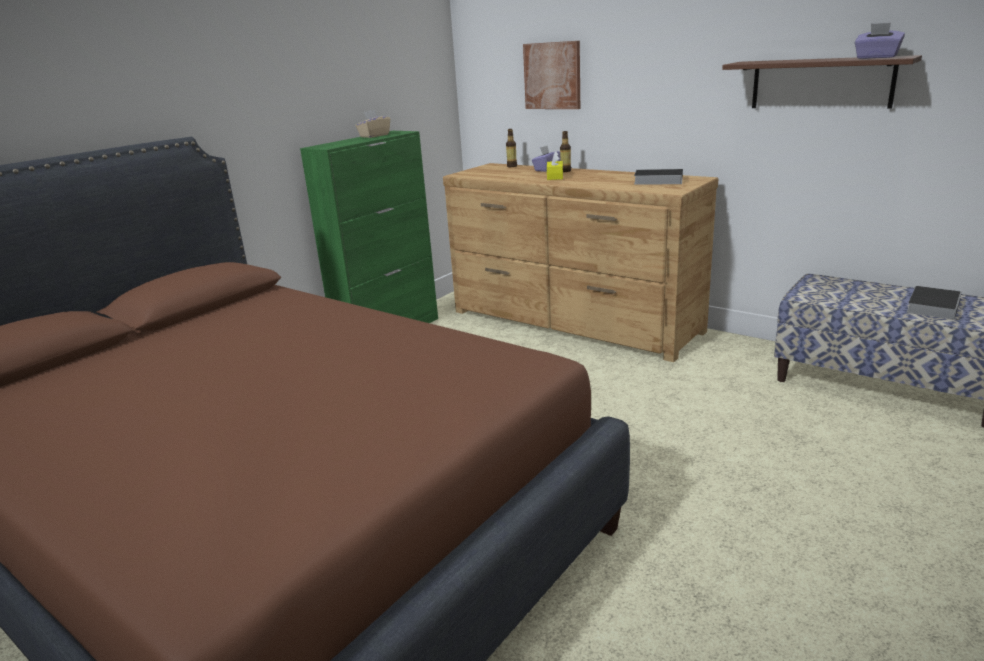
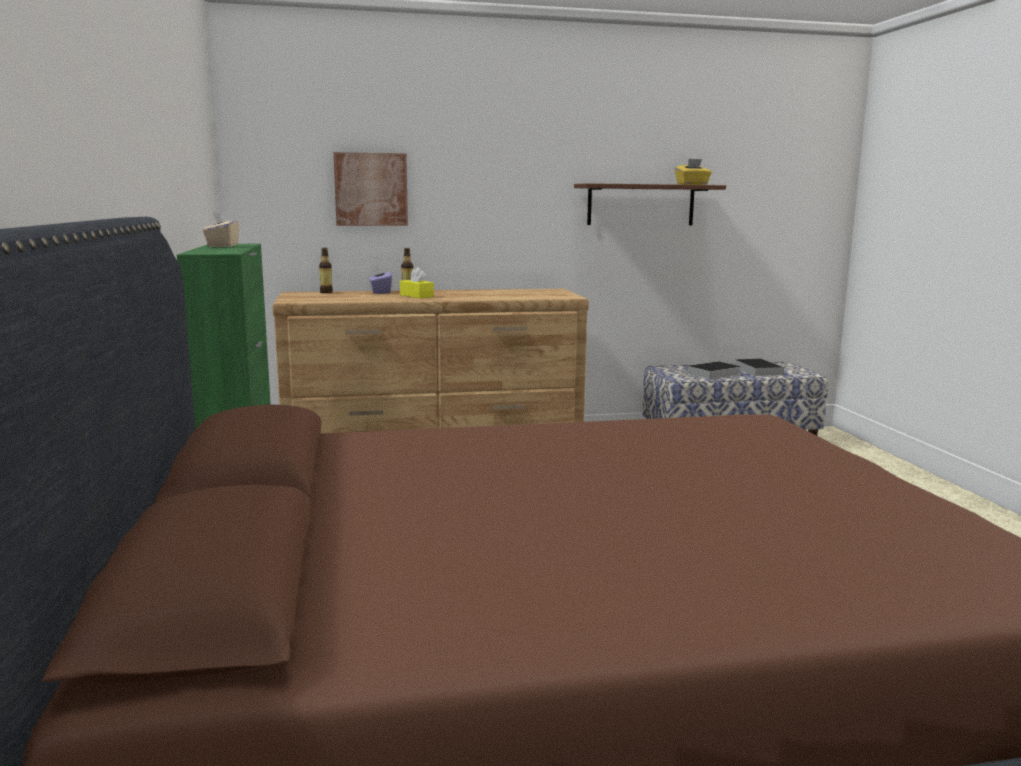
camera: 50 degrees left, 10 degrees down
book [634,169,683,185] -> book moved to [683,361,741,380]
purple tissue box [855,23,905,59] -> yellow tissue box [675,159,712,185]

